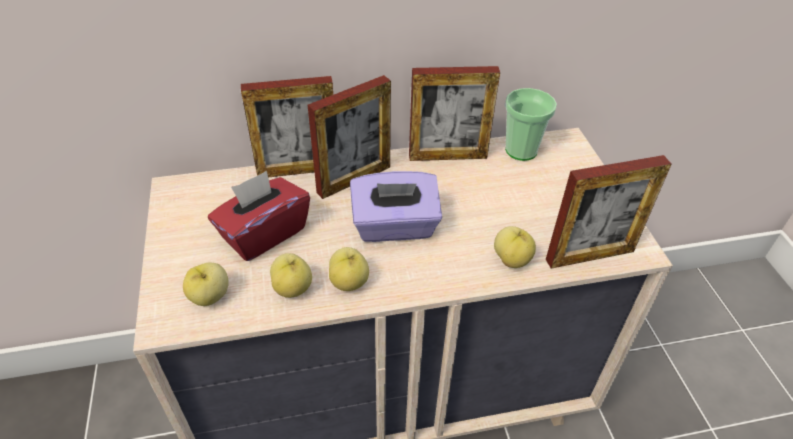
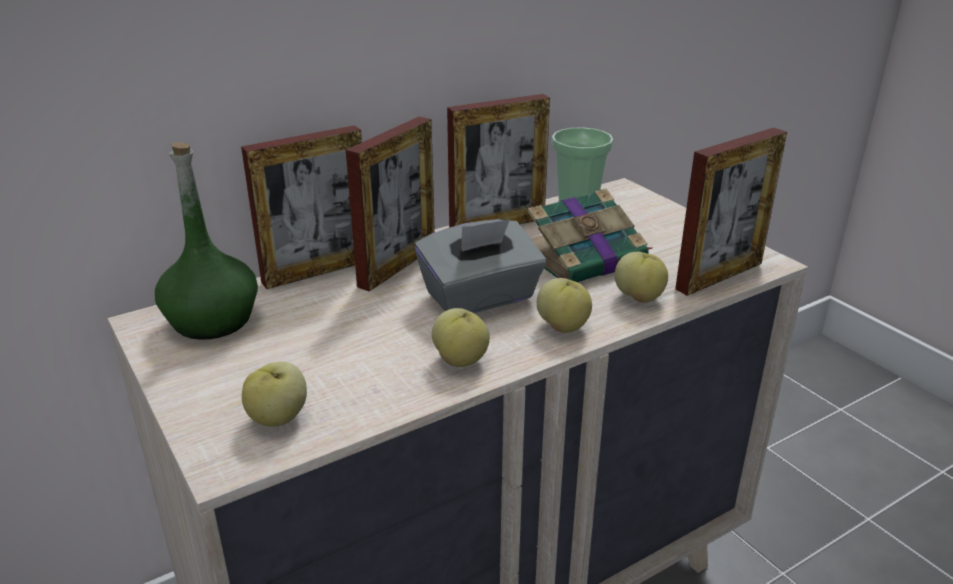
camera: 20 degrees left, 15 degrees down
red tissue box [208,171,310,261] -> none
apple [270,253,312,298] -> apple moved to [537,278,592,333]
purple tissue box [350,171,442,242] -> grey tissue box [415,219,546,313]
none -> green bottle [155,142,258,340]
none -> book [527,189,652,283]

